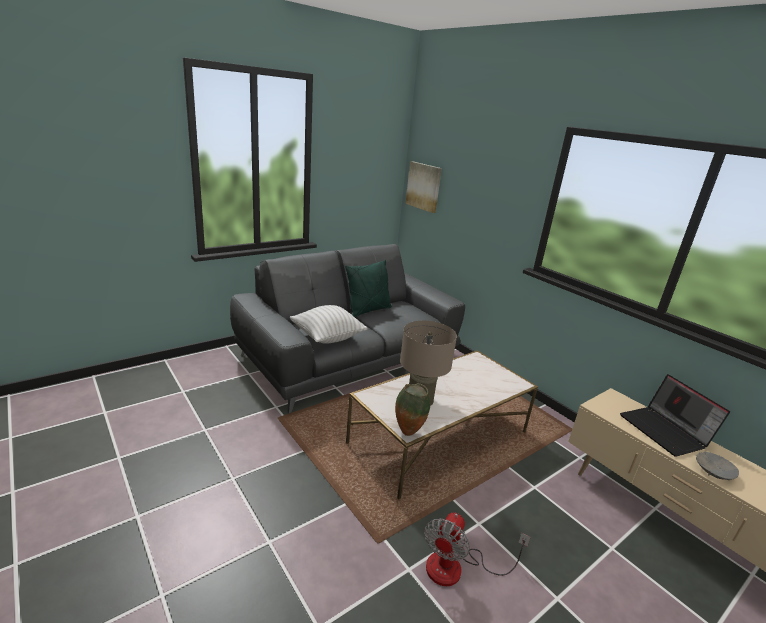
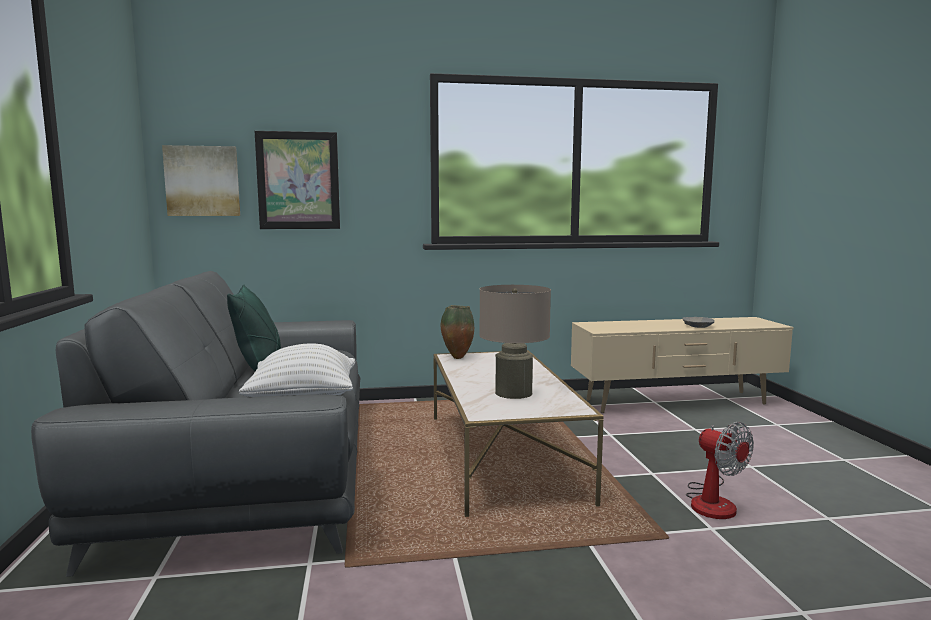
camera: 60 degrees left, 15 degrees down
vase [395,383,430,436] -> vase moved to [441,305,474,359]
laptop [620,374,730,457] -> none
none -> picture [255,131,340,229]

